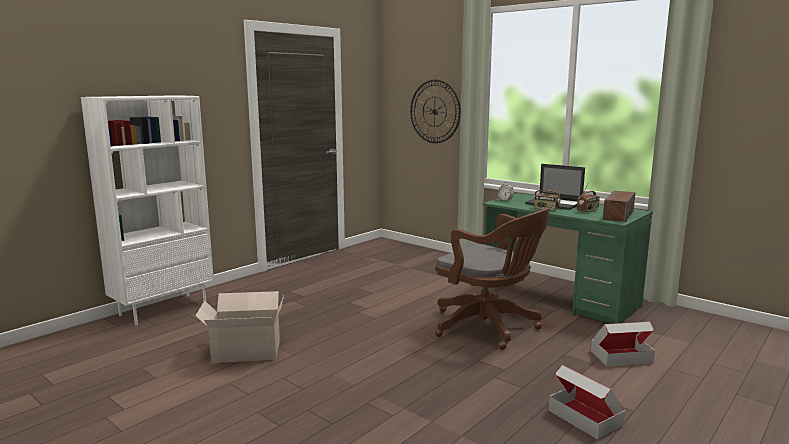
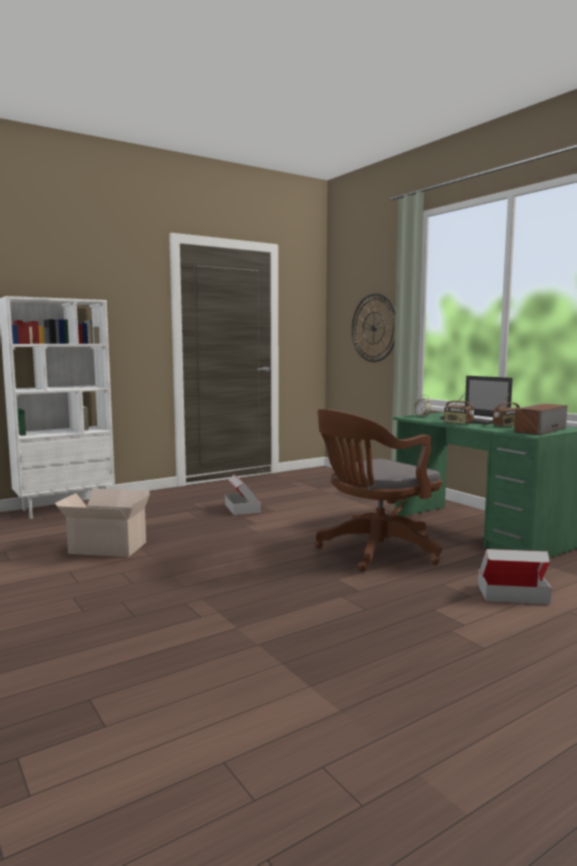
camera: 15 degrees right, 5 degrees down
brown office chair [435,208,550,350] -> brown office chair turned 90 degrees clockwise [315,409,442,571]
cardboard box [548,365,625,440] -> cardboard box moved to [225,475,261,515]

